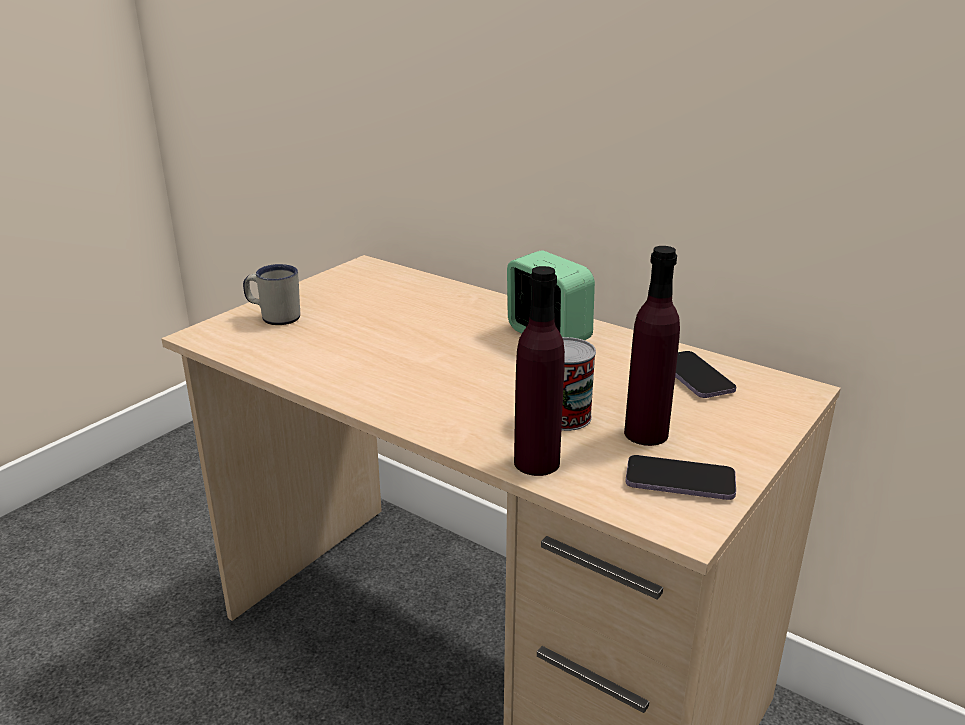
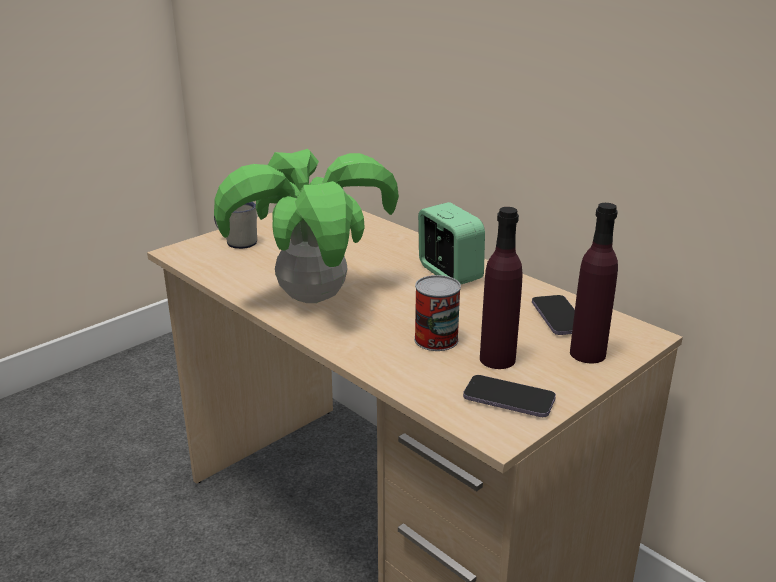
camera: 10 degrees right, 0 degrees up
purple bottle [514,266,565,476] -> purple bottle moved to [570,203,618,363]
none -> potted plant [214,149,399,303]

